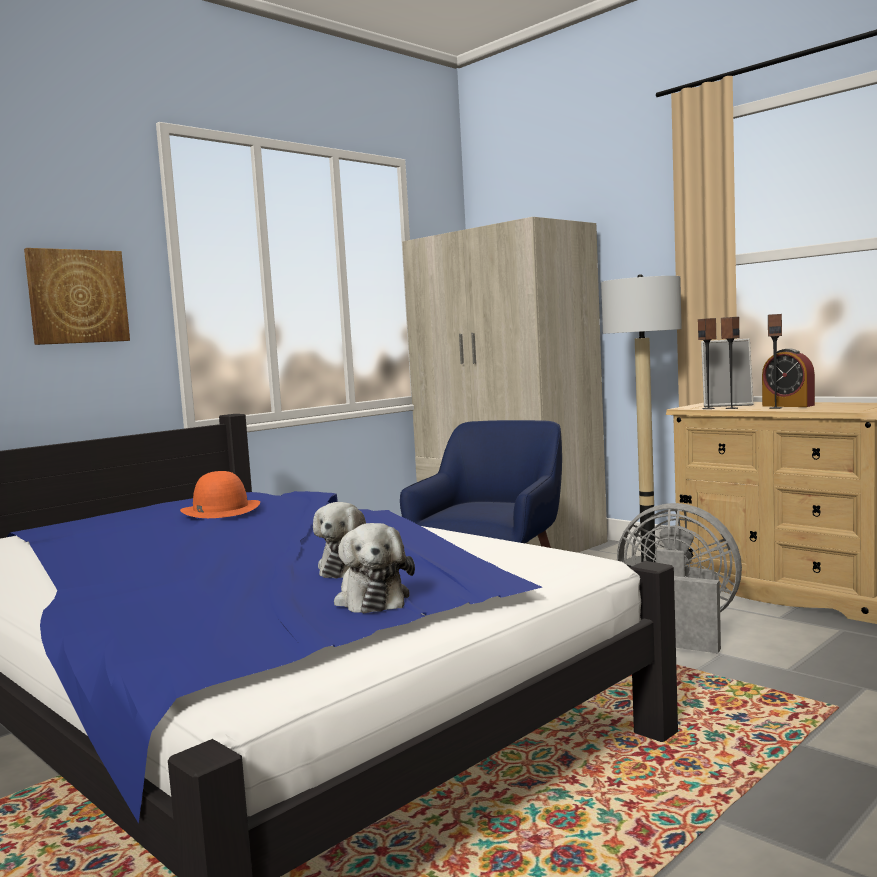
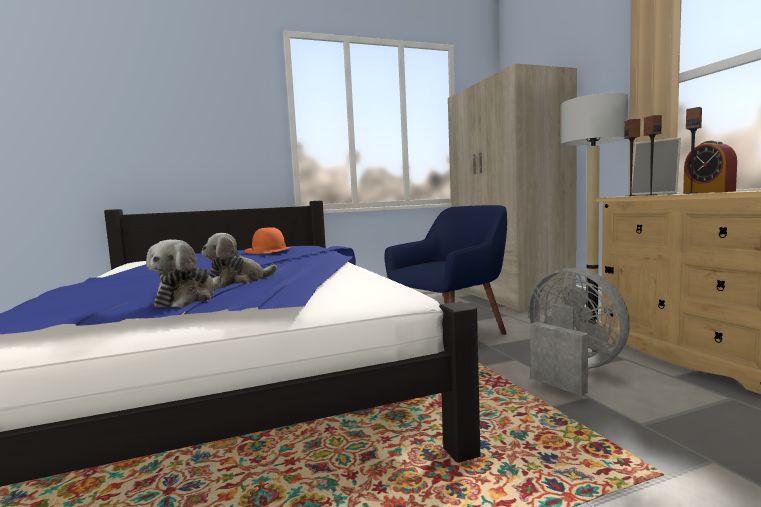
camera: 25 degrees right, 0 degrees up
picture [24,248,130,345] -> none

